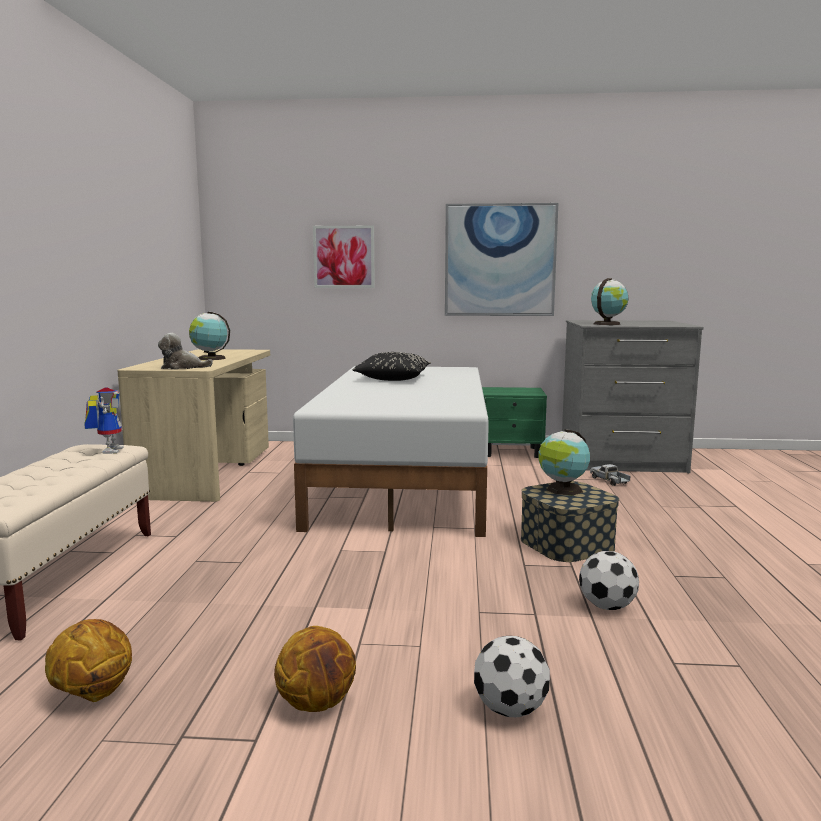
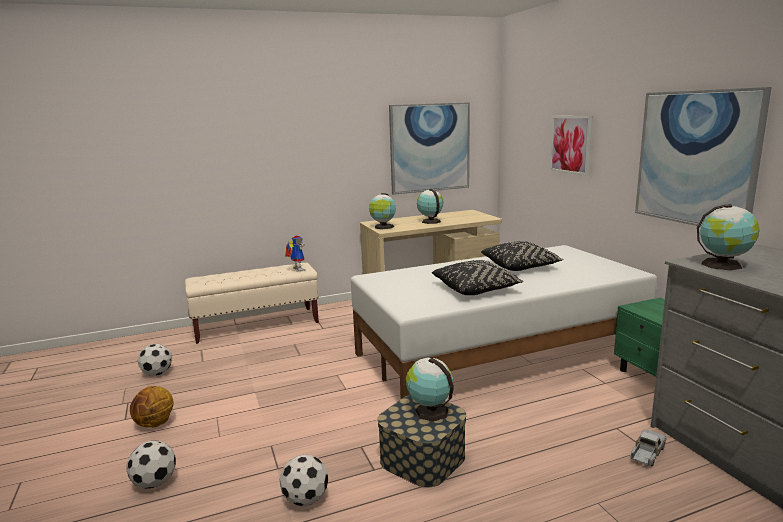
camera: 65 degrees right, 5 degrees up
basketball [45,619,132,702] -> football [138,344,172,376]
toy robot [84,387,124,454] -> toy robot turned 90 degrees counterclockwise [285,236,306,272]
plush toy [158,333,213,369] -> globe [369,193,396,229]
none -> picture [389,102,470,195]
none -> black pillow [432,260,524,295]

